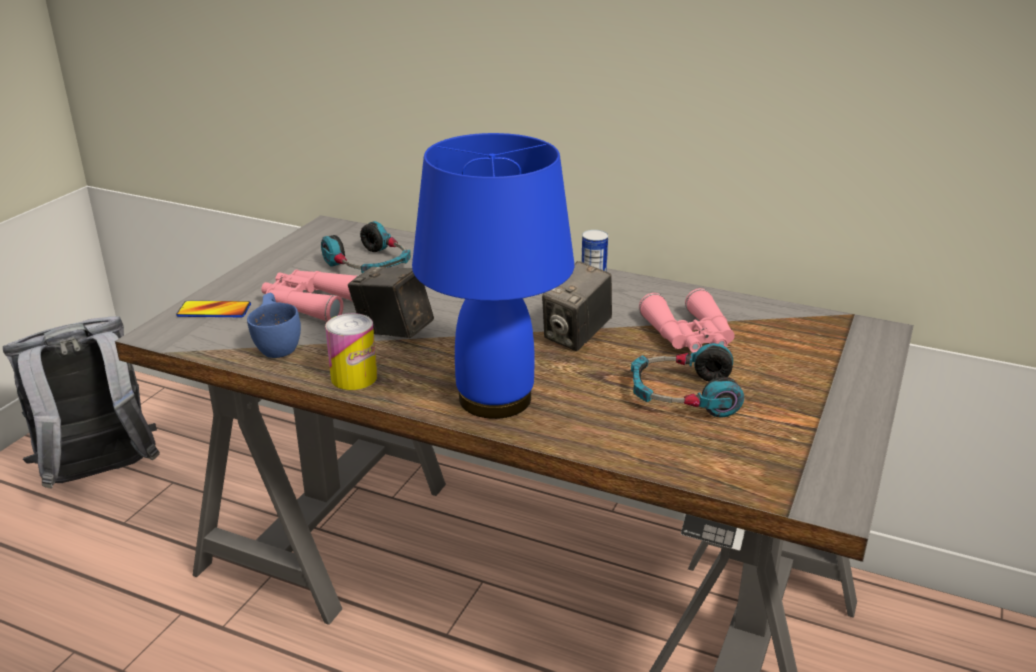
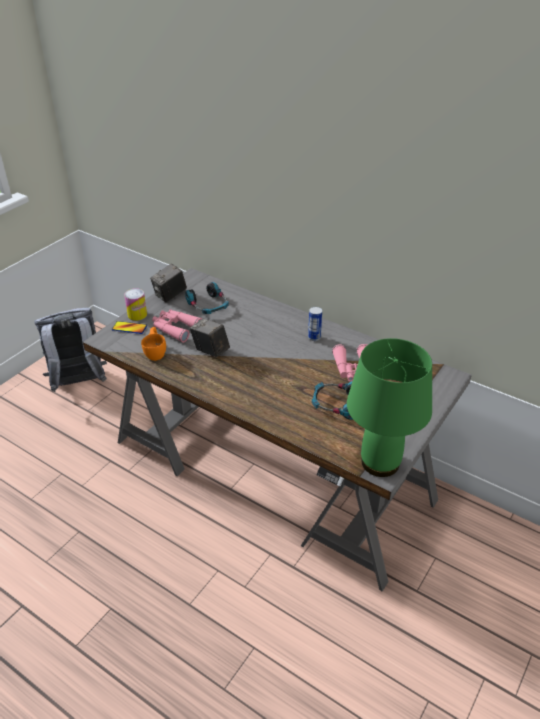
camera: 10 degrees right, 10 degrees up
blue cup [247,293,301,358] -> orange cup [141,327,166,361]
can [325,313,377,390] -> can moved to [124,288,147,321]
blue table lamp [412,133,574,419] -> none
camera [542,261,612,351] -> camera moved to [150,263,187,302]
none -> green table lamp [347,338,432,477]

